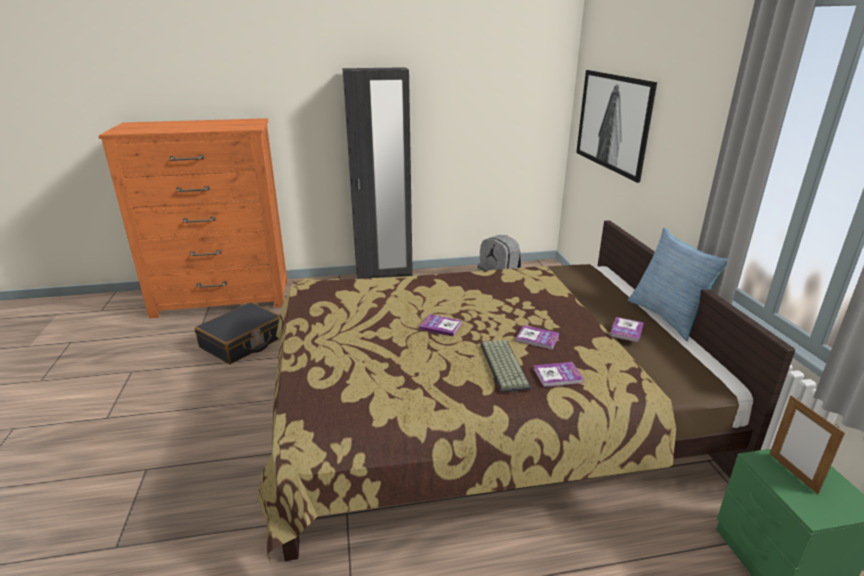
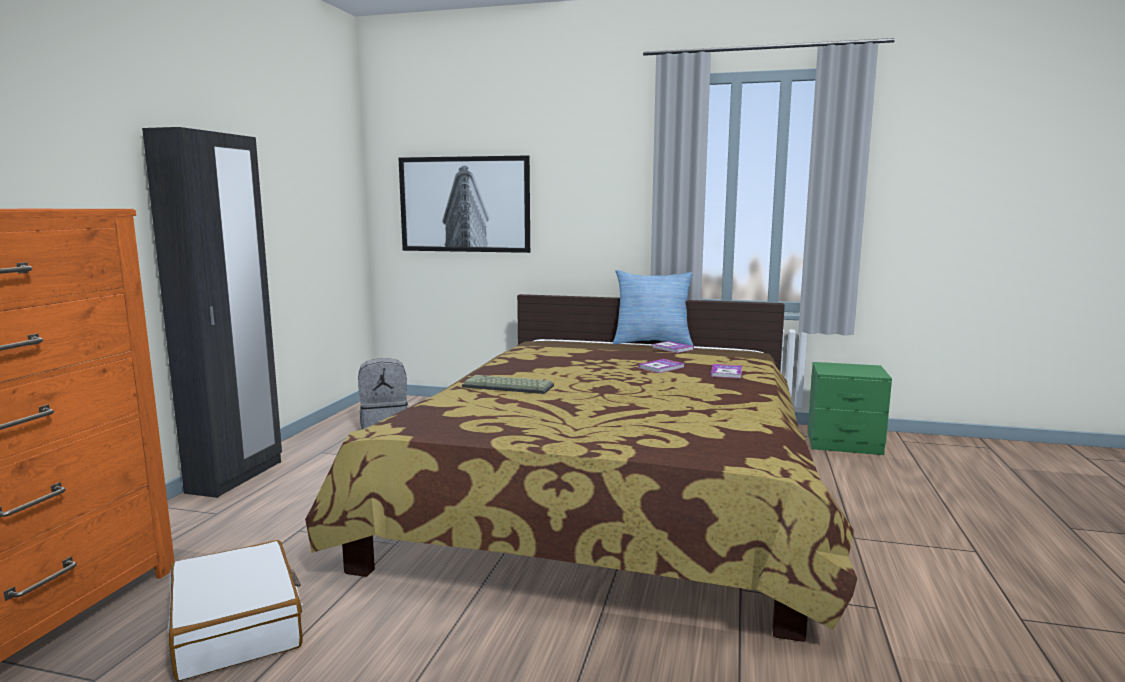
camera: 65 degrees left, 15 degrees down
black suitcase [195,302,280,364] -> white suitcase [168,540,303,681]
book [419,314,462,336] -> none
keyboard [481,340,531,393] -> keyboard moved to [462,375,554,394]
picture frame [770,395,845,495] -> none

